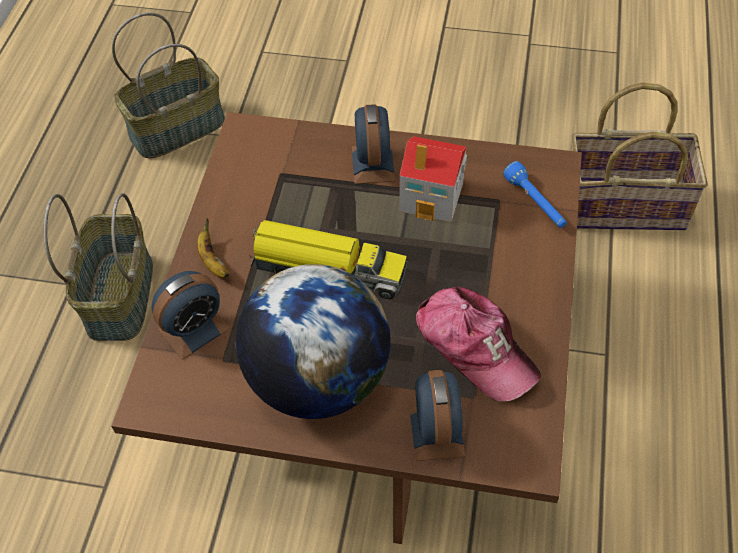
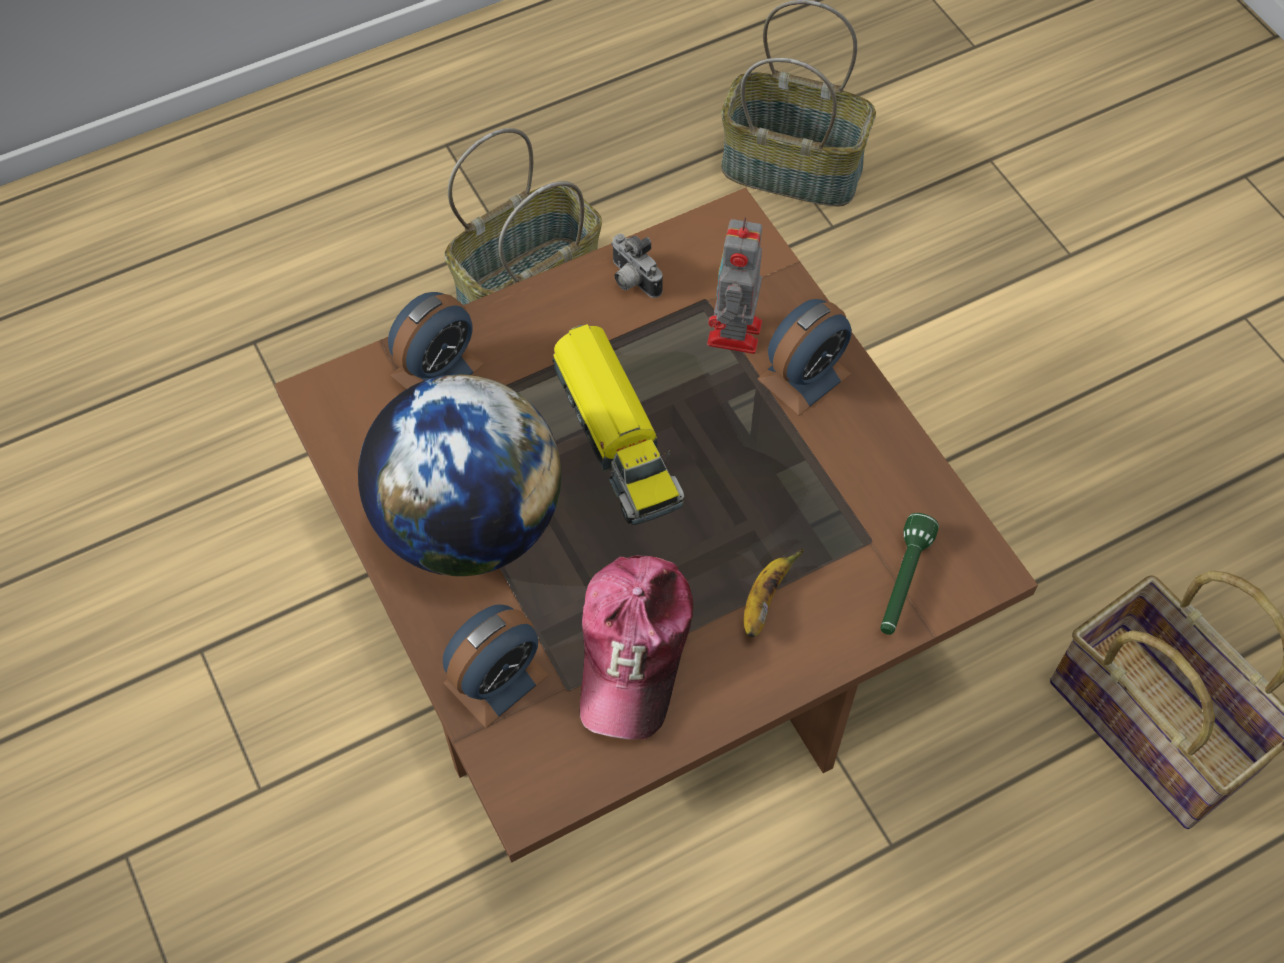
camera: 50 degrees right, 5 degrees up
alarm clock [152,271,231,360] -> alarm clock turned 60 degrees counterclockwise [388,292,484,389]
banana [197,218,230,278] -> banana moved to [744,548,804,637]
toy house [399,136,467,222] -> none
blue flashlight [503,161,566,228] -> green flashlight [881,513,939,635]
none -> camera [611,234,663,298]
none -> toy robot [707,217,762,354]

